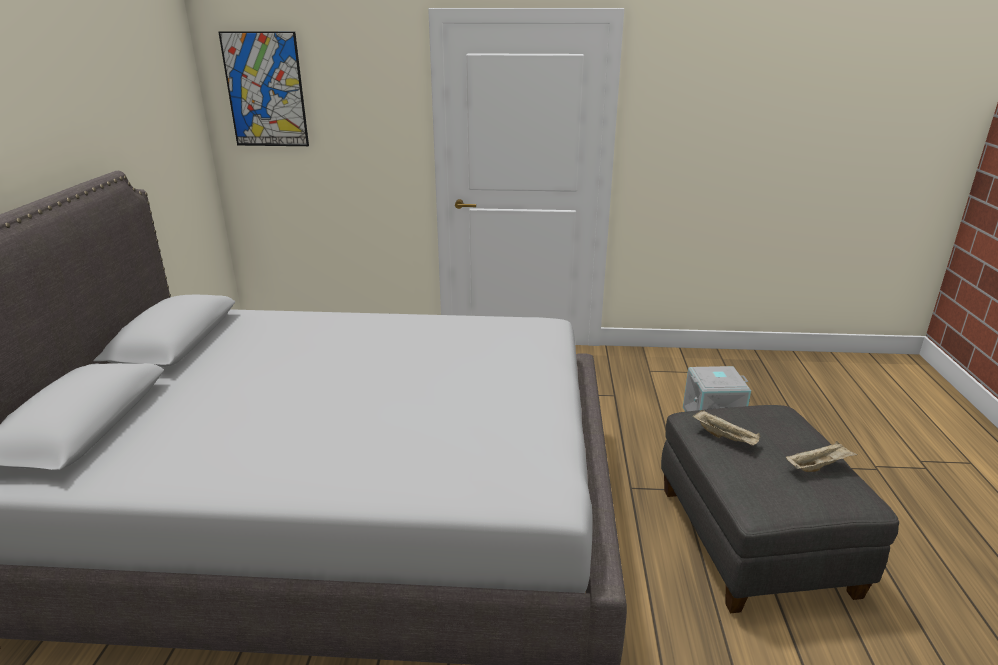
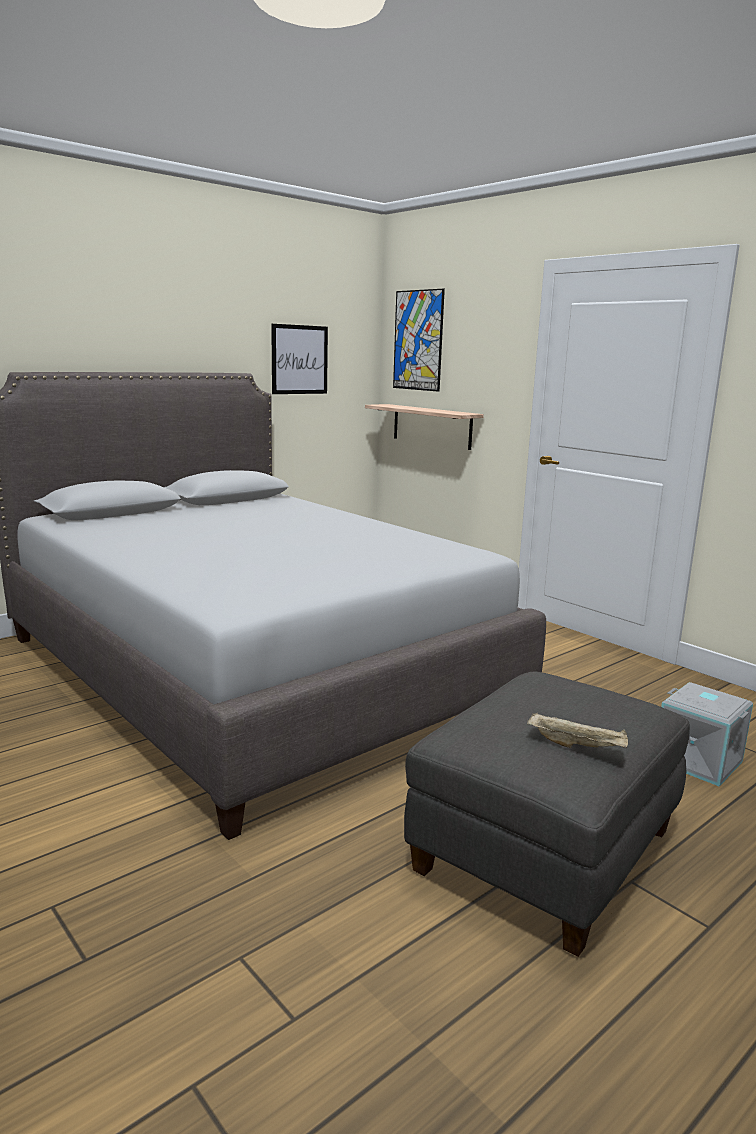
camera: 45 degrees right, 10 degrees down
beige tray [693,410,761,446] -> none
none -> picture [271,324,328,394]
none -> shelf [365,404,484,450]

